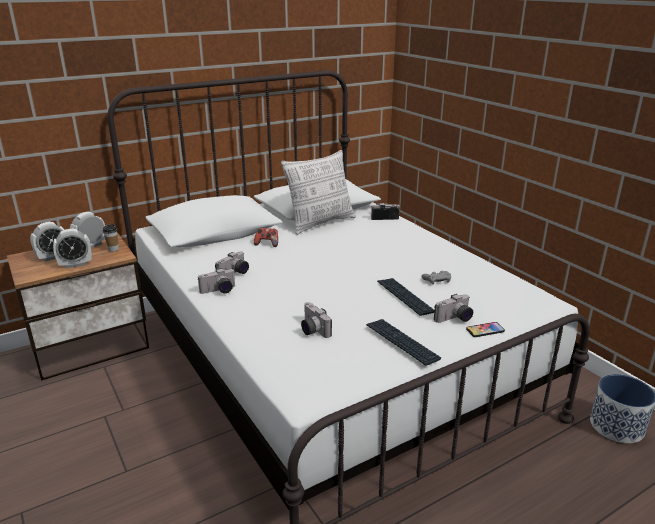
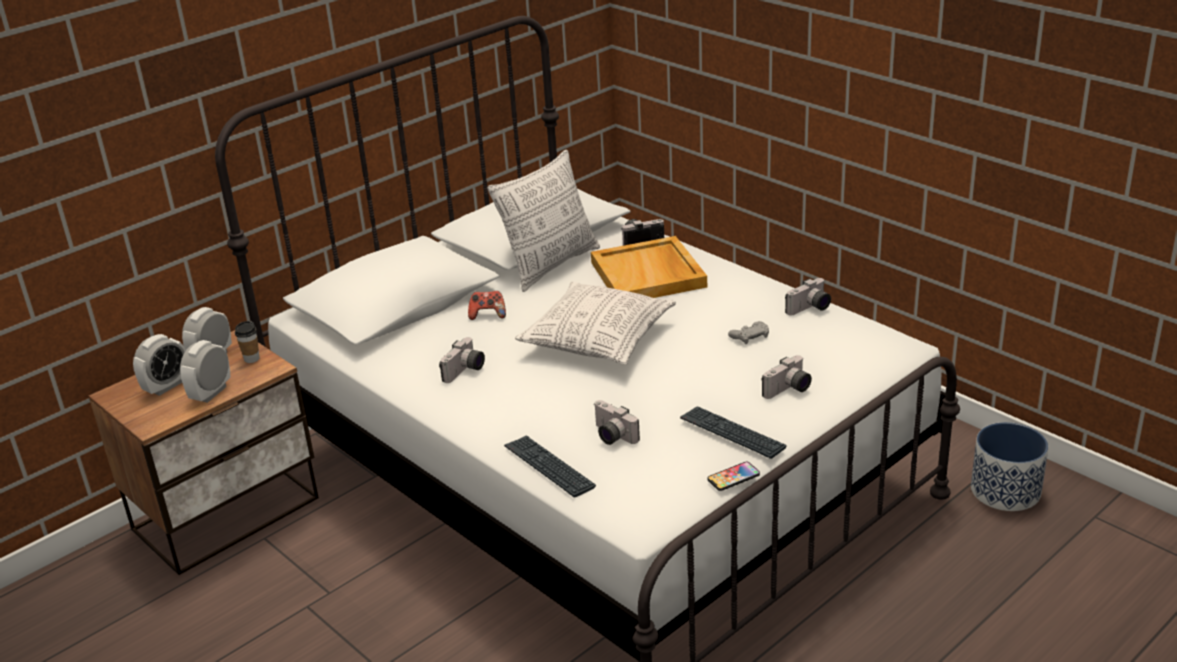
camera: 10 degrees left, 5 degrees up
alarm clock [53,229,92,268] -> alarm clock turned 150 degrees clockwise [180,340,231,403]
camera [198,268,235,294] -> camera moved to [785,278,831,316]
keyboard [377,278,435,316] -> keyboard moved to [504,436,596,497]
phone [466,322,505,337] -> phone moved to [707,462,760,491]
none -> pillow [515,282,676,365]
none -> beige tray [591,236,707,298]

